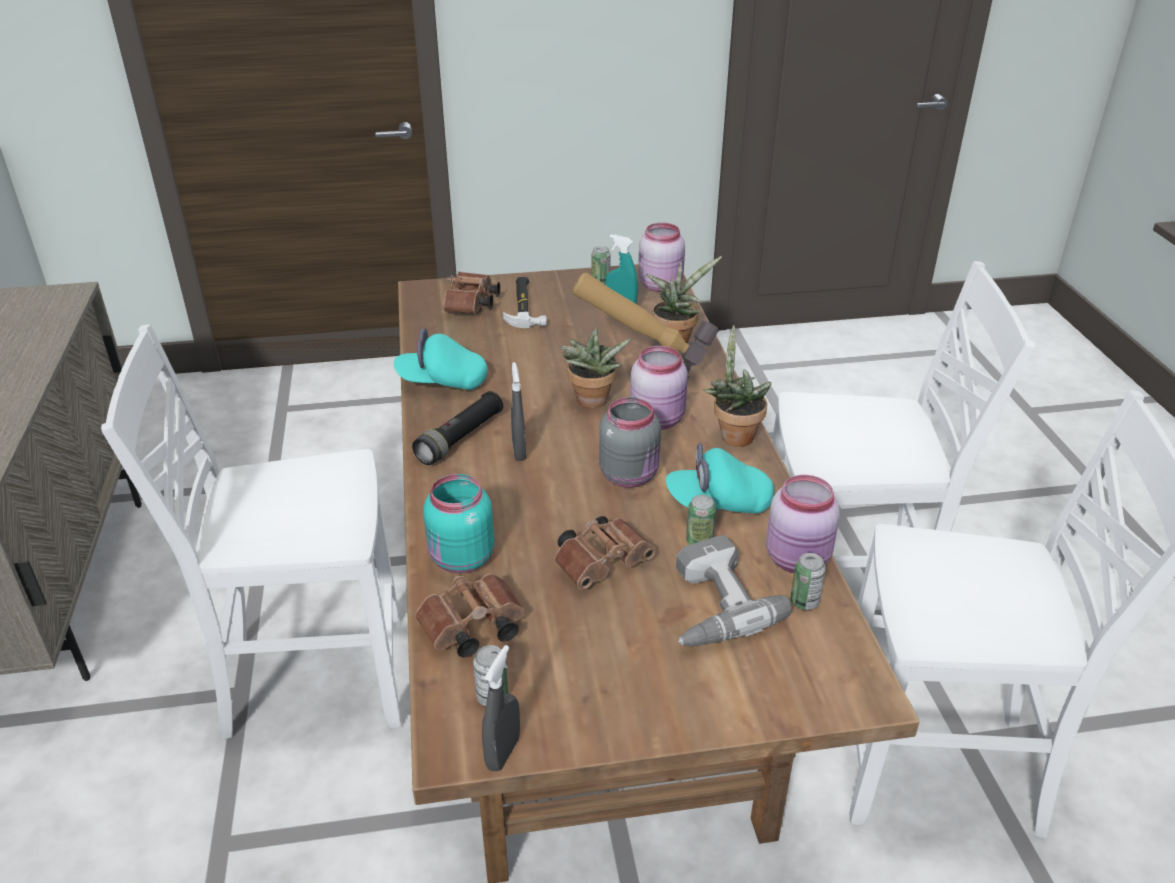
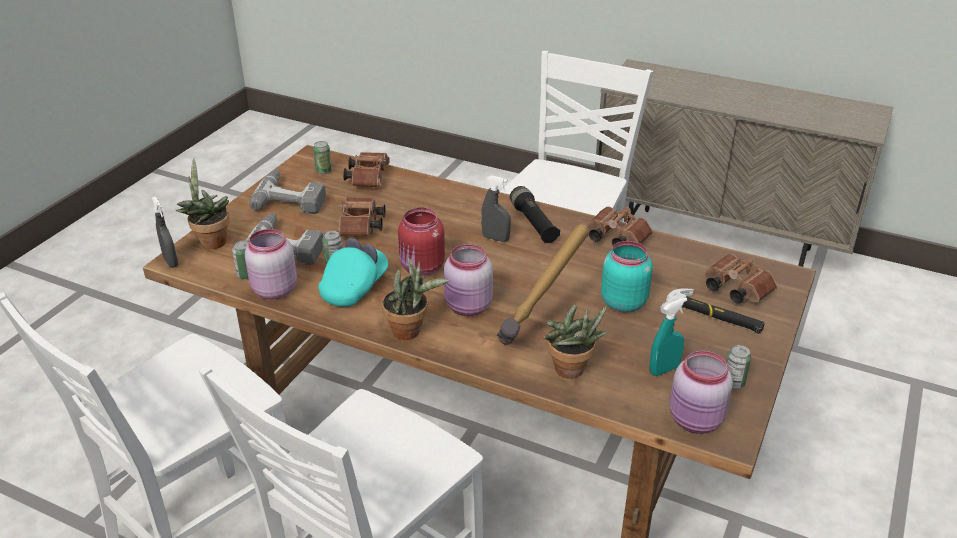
camera: 125 degrees right, 0 degrees up
turquoise cap [394,328,488,390] -> brown binoculars [586,206,652,246]
turquoise jar [423,474,494,573] -> turquoise jar moved to [601,241,653,313]
grey spray bottle [482,645,520,772] -> grey spray bottle moved to [152,196,178,268]
potted plant [559,328,631,408] -> potted plant moved to [176,159,230,249]
grey jar [599,397,661,488] -> red jar [398,207,445,276]
none -> power drill [250,169,326,214]

